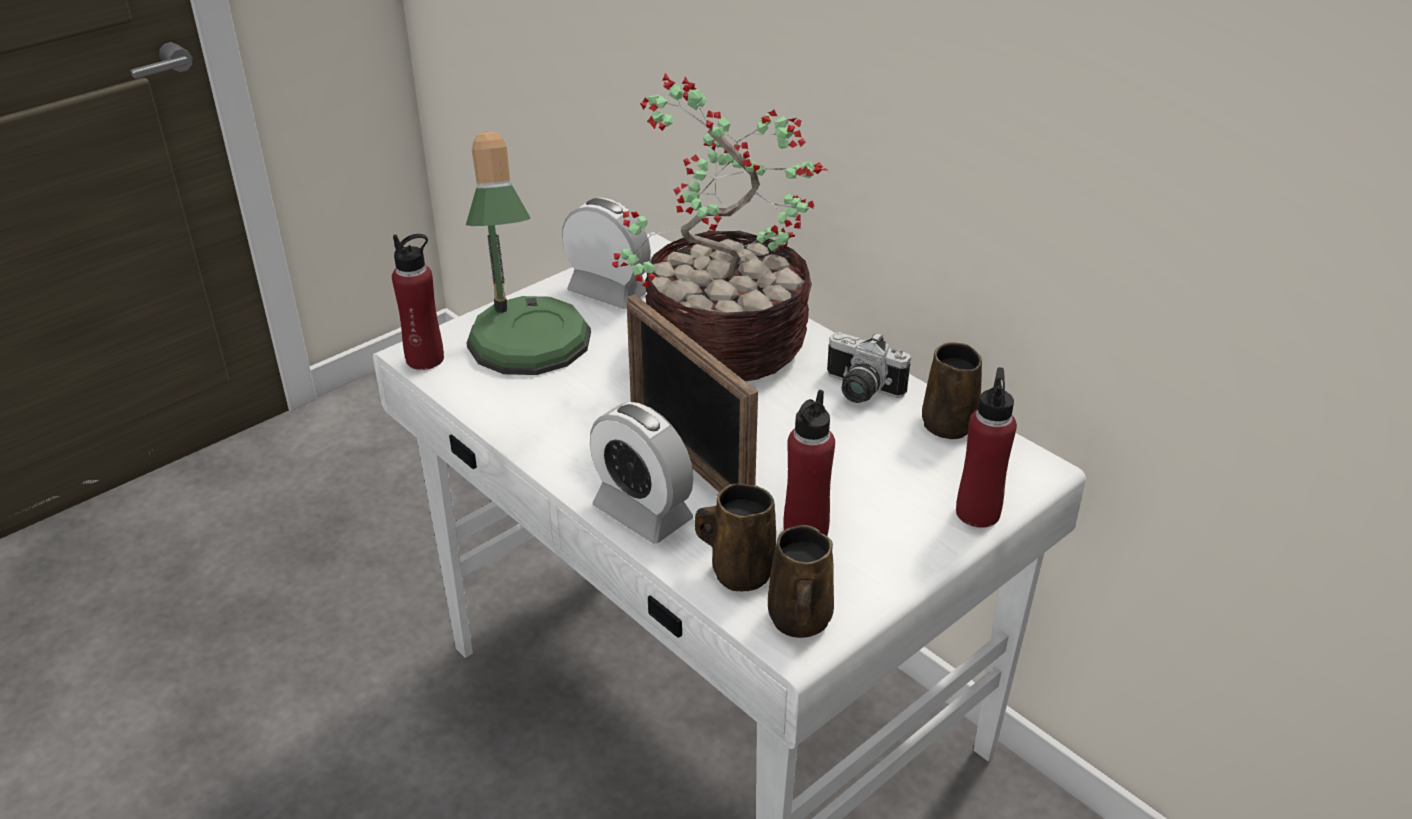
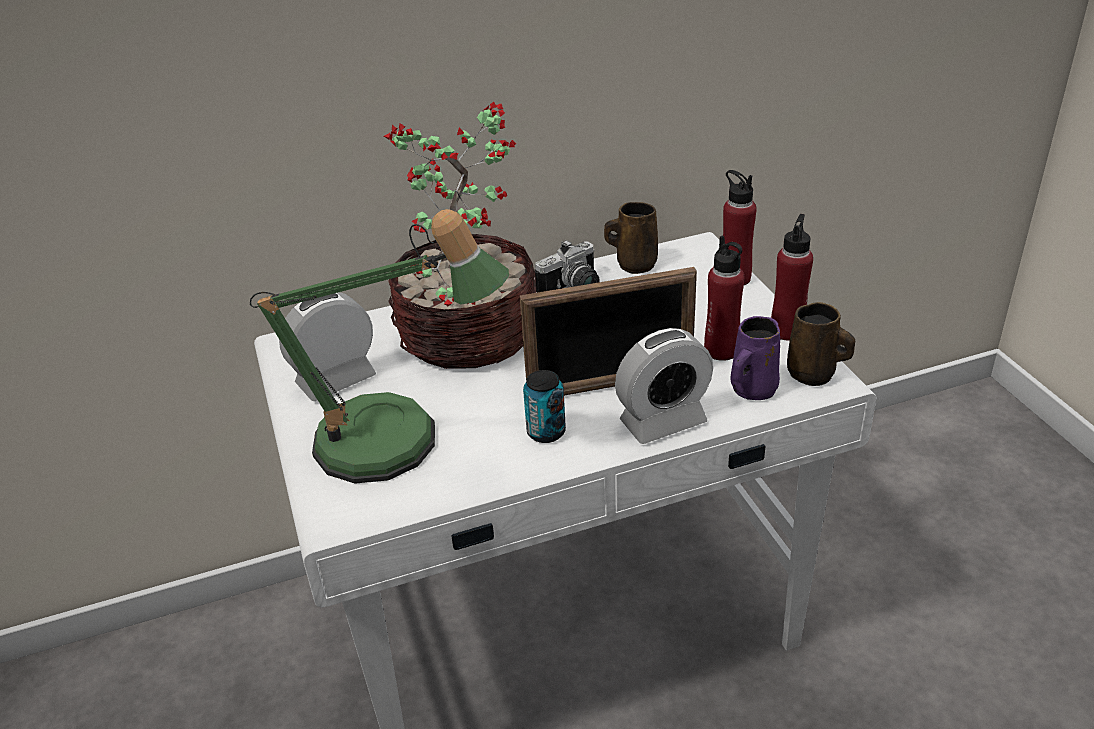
camera: 65 degrees left, 0 degrees up
red bottle [392,234,444,370] -> red bottle moved to [771,214,813,341]
brown mug [695,484,776,592] -> purple mug [731,316,780,400]
none -> can [523,370,566,443]

